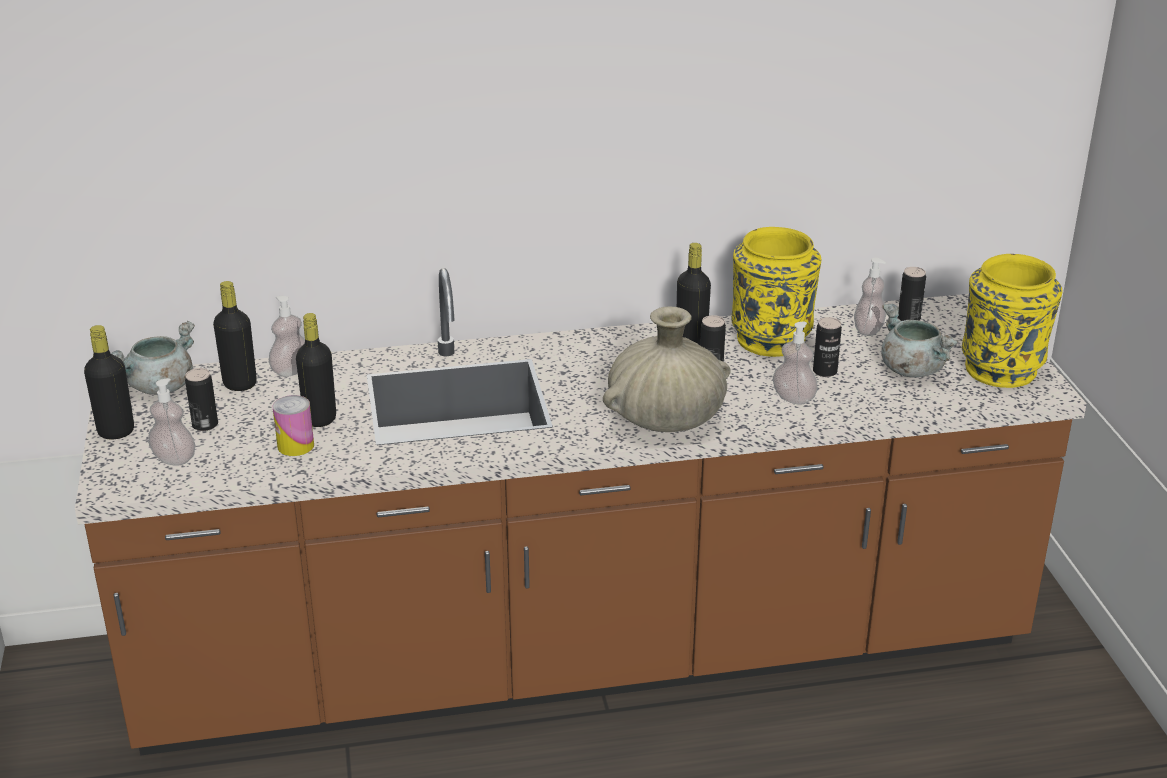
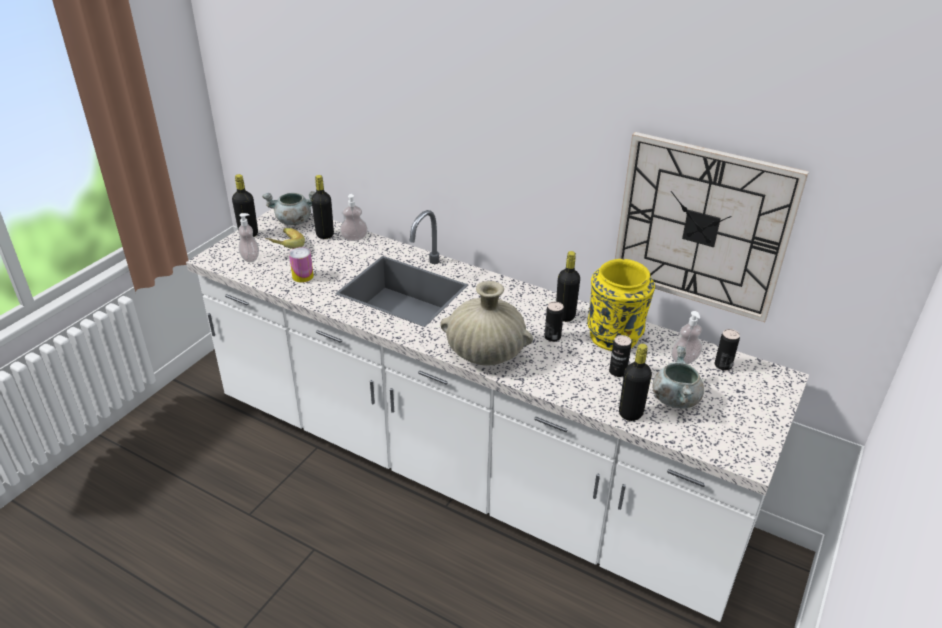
camera: 40 degrees right, 5 degrees up
brown counter [75,268,1087,756] -> white counter [186,208,809,622]
can [185,368,218,431] -> banana [265,228,305,249]
black bottle [296,313,336,427] -> black bottle moved to [619,344,652,421]
soap dispenser [773,322,818,405] -> none
yellow vase [962,254,1063,388] -> none
none -> wall clock [615,132,809,322]

